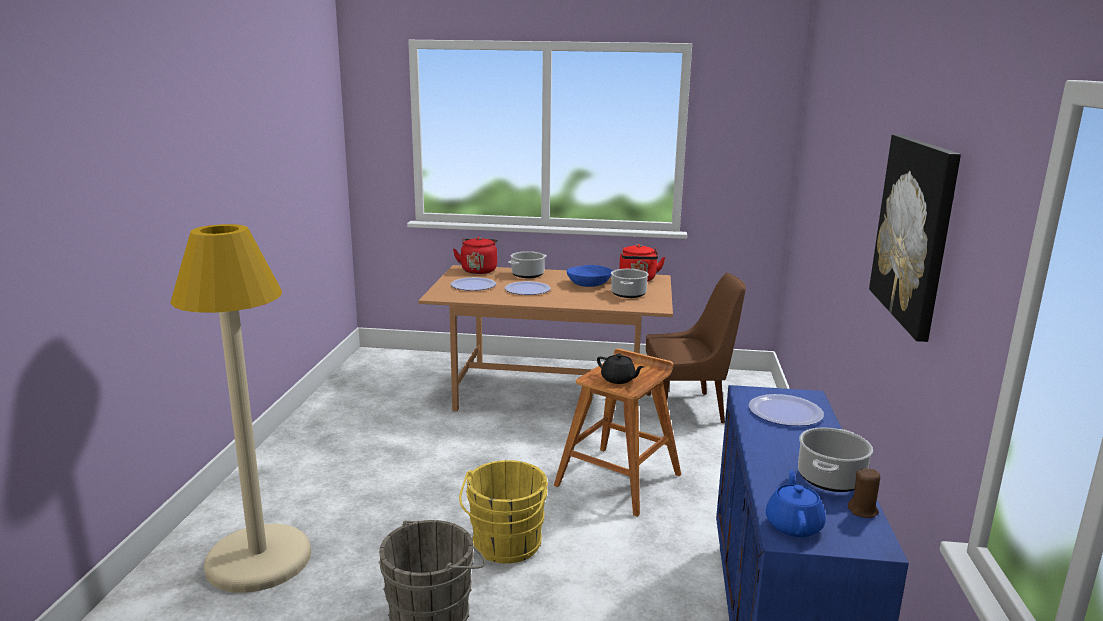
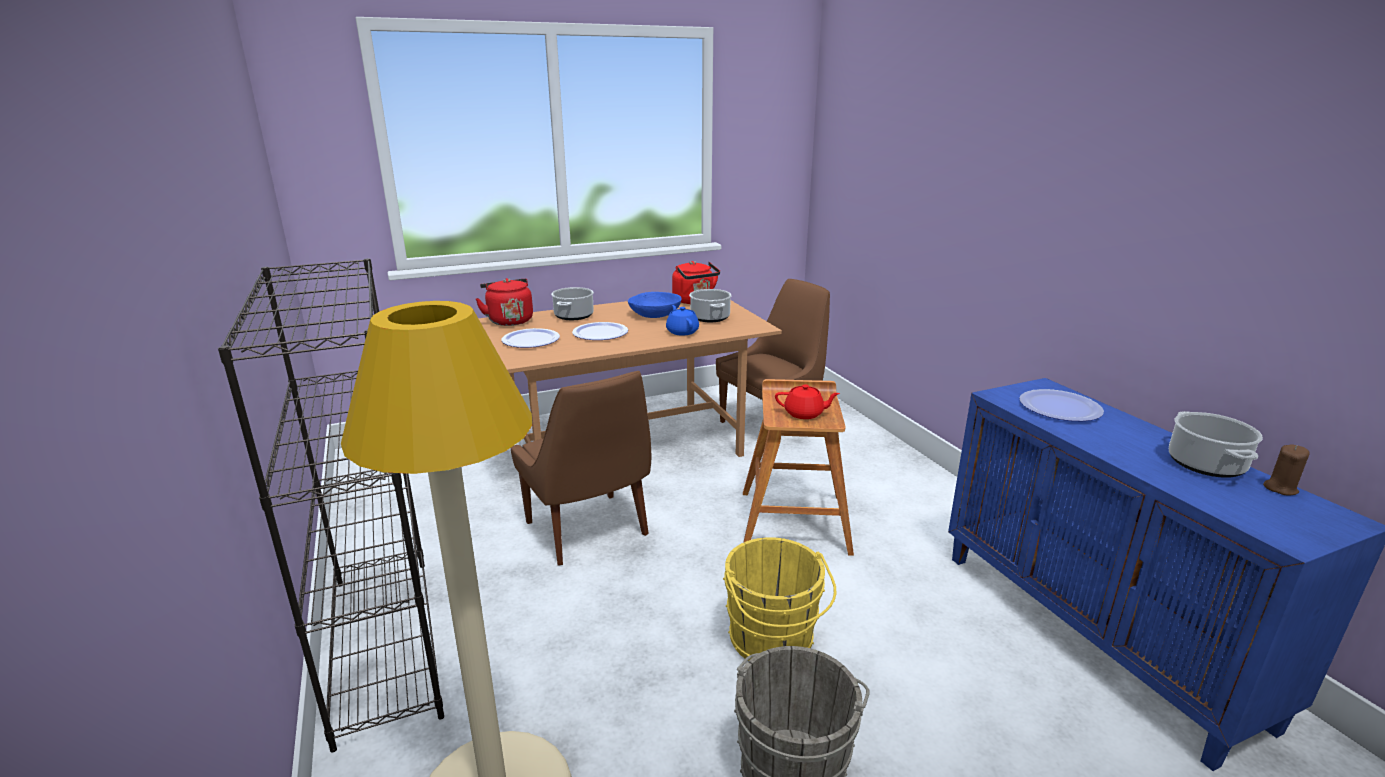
camera: 30 degrees left, 5 degrees up
black teapot [597,354,644,384] -> red teapot [775,384,840,419]
blue teapot [766,470,826,537] -> blue teapot moved to [666,305,699,336]
picture [869,135,961,342] -> none
none -> black bookcase [218,258,444,753]
none -> brown chair [511,371,651,565]

